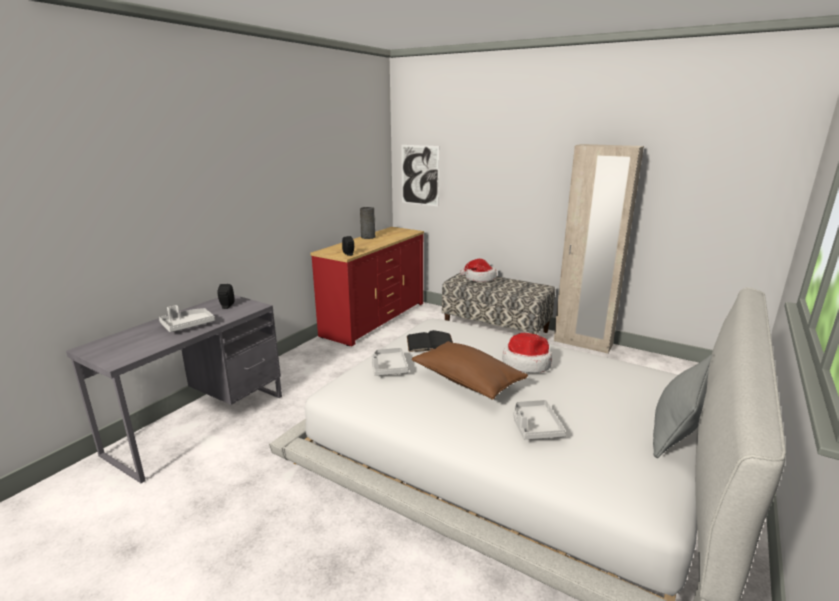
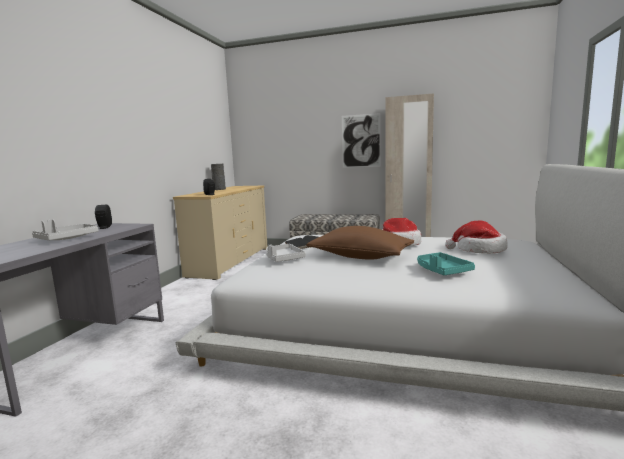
camera: 15 degrees left, 10 degrees down
red dresser [310,227,424,346] -> beige dresser [173,186,268,280]
picture [401,145,439,206] -> picture moved to [342,113,381,168]
hat [460,259,497,282] -> hat moved to [445,221,508,254]
grey tray [514,400,566,439] -> turquoise tray [417,252,475,275]
grey pillow [653,355,712,458] -> none

